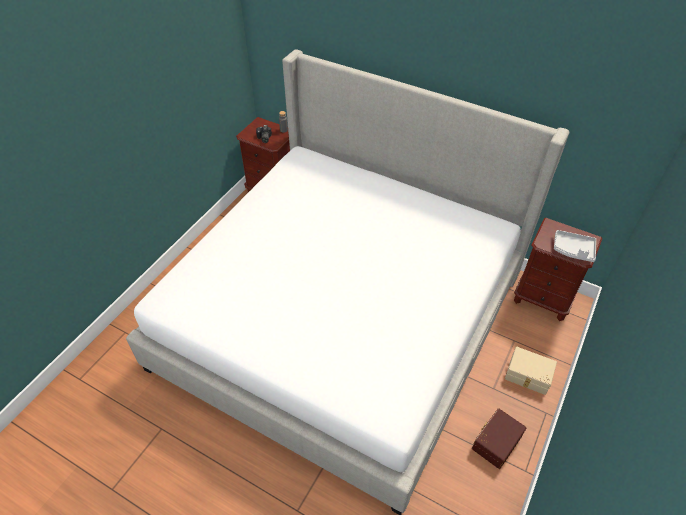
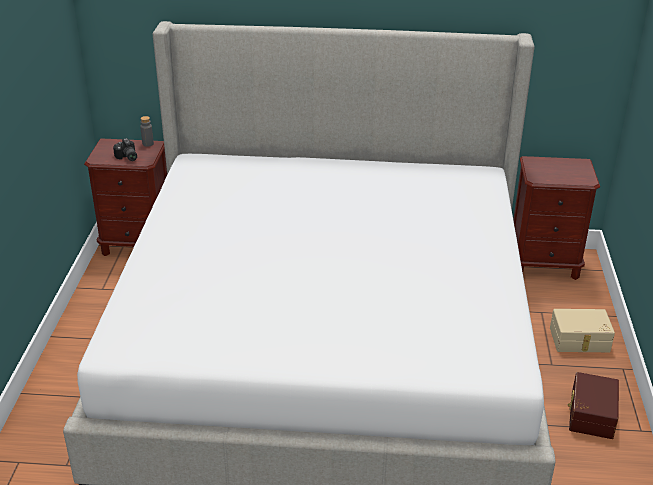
camera: 25 degrees left, 15 degrees down
grey tray [554,230,596,262] -> none

